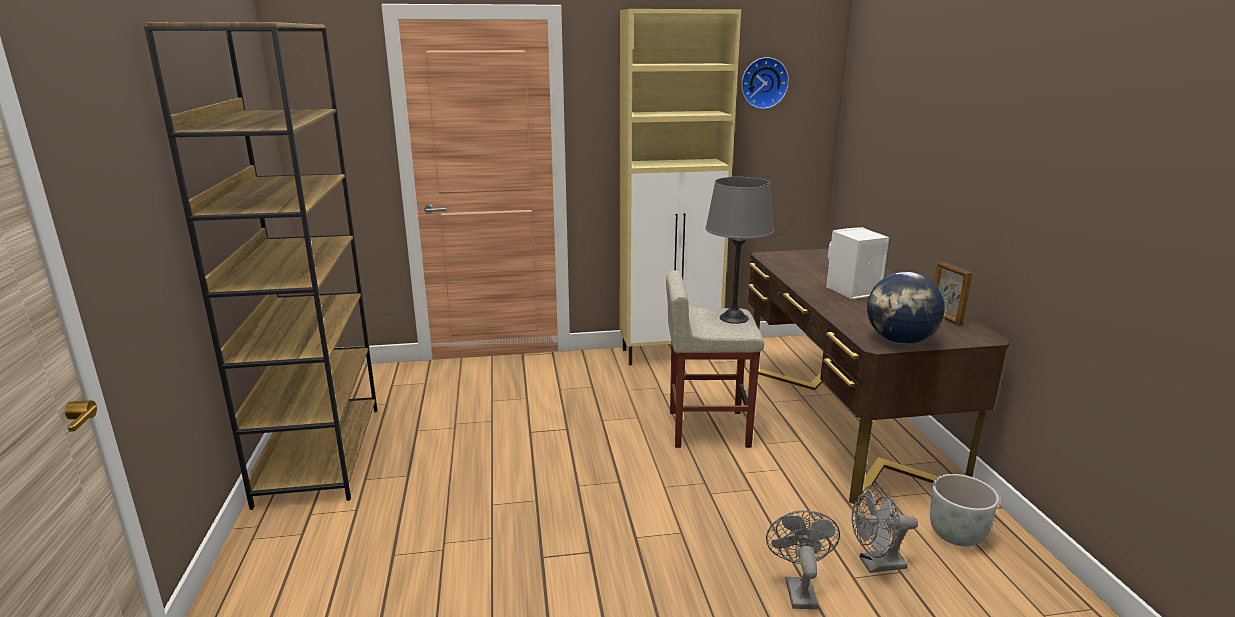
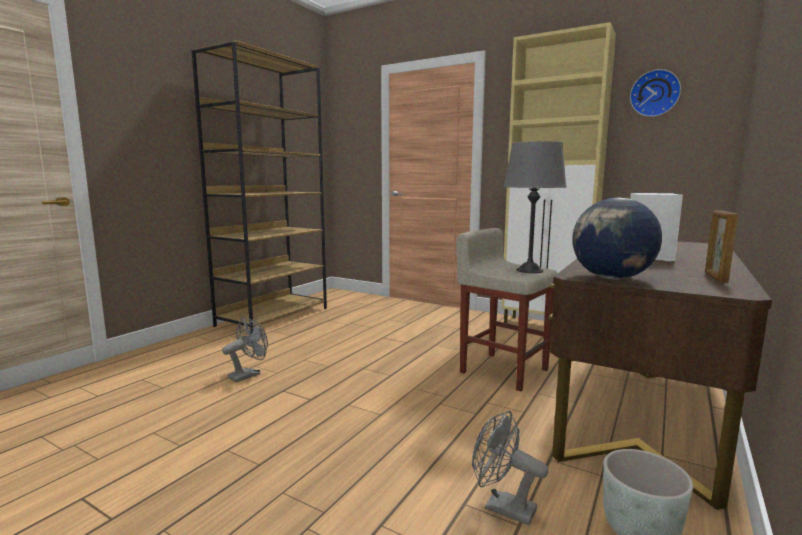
camera: 40 degrees right, 10 degrees down
grey fan [766,510,840,609] -> grey fan moved to [222,317,268,382]

